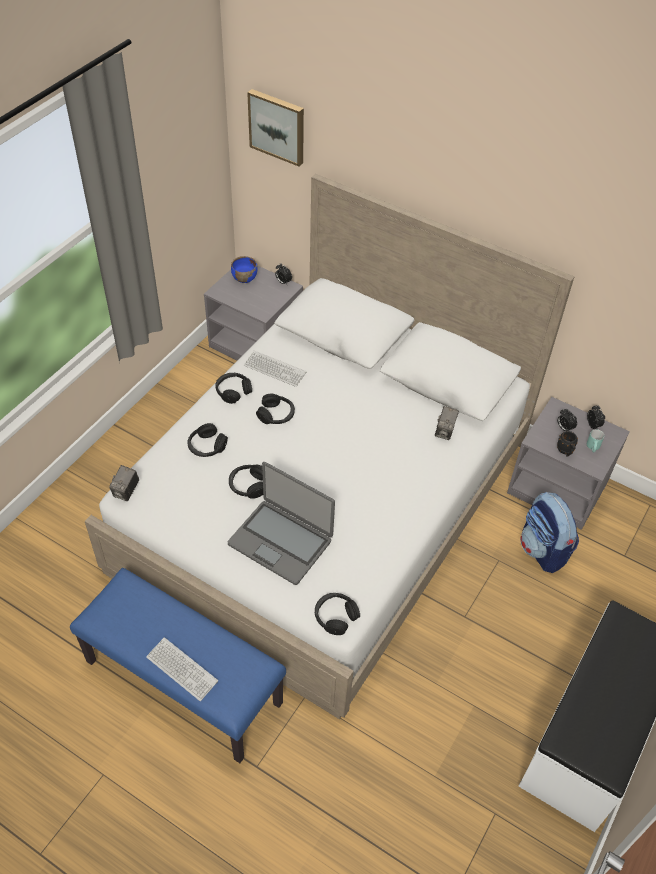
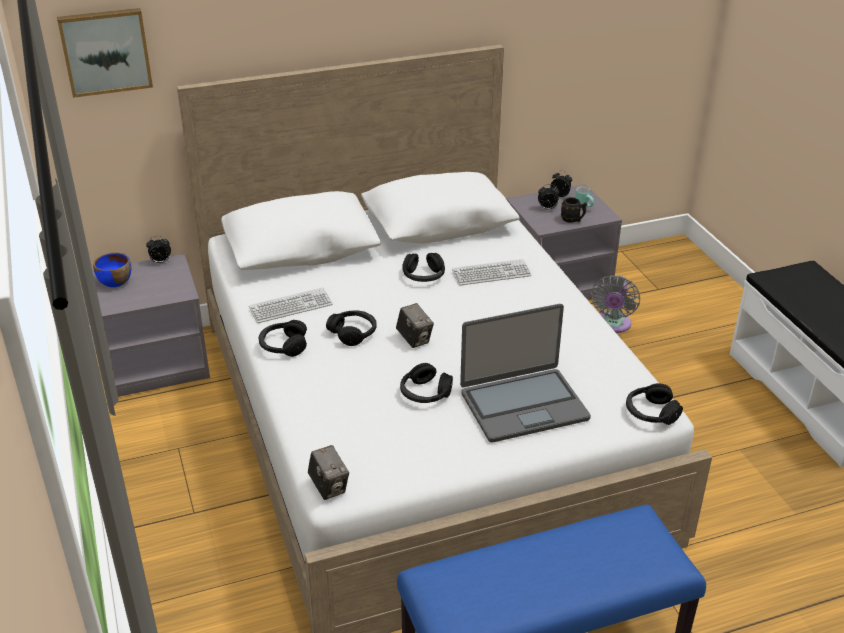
camera: 50 degrees left, 15 degrees down
keyboard [146,637,218,701] -> keyboard moved to [452,259,531,285]
black headphones [187,423,228,457] -> black headphones moved to [402,253,445,282]
camera [435,406,459,440] -> camera moved to [396,303,434,348]
backpack [520,492,579,573] -> grey fan [591,275,640,333]

